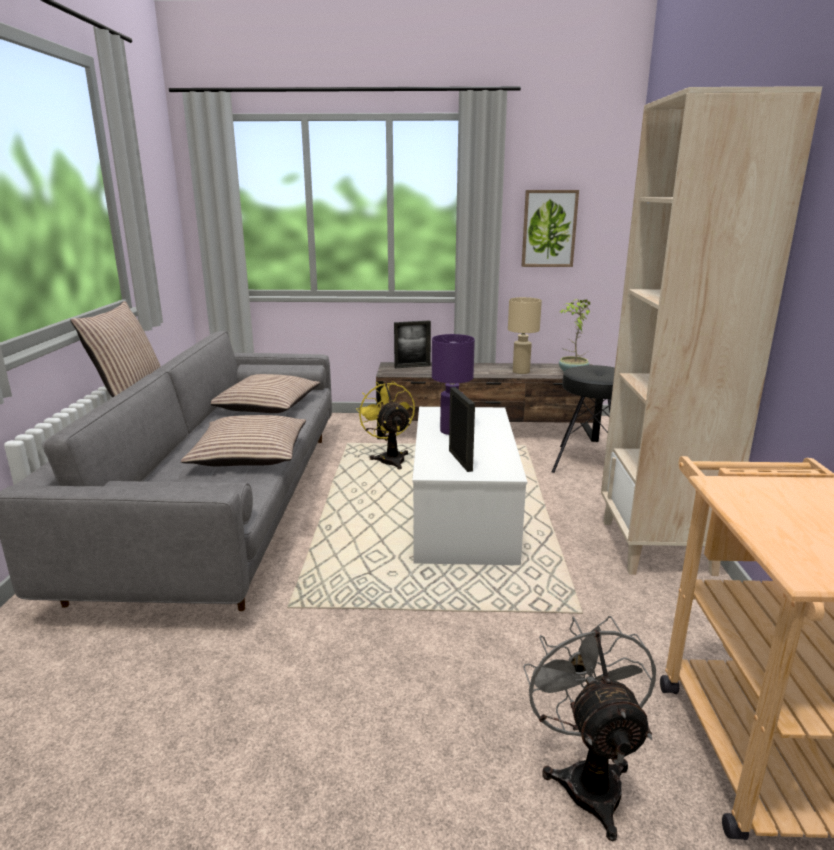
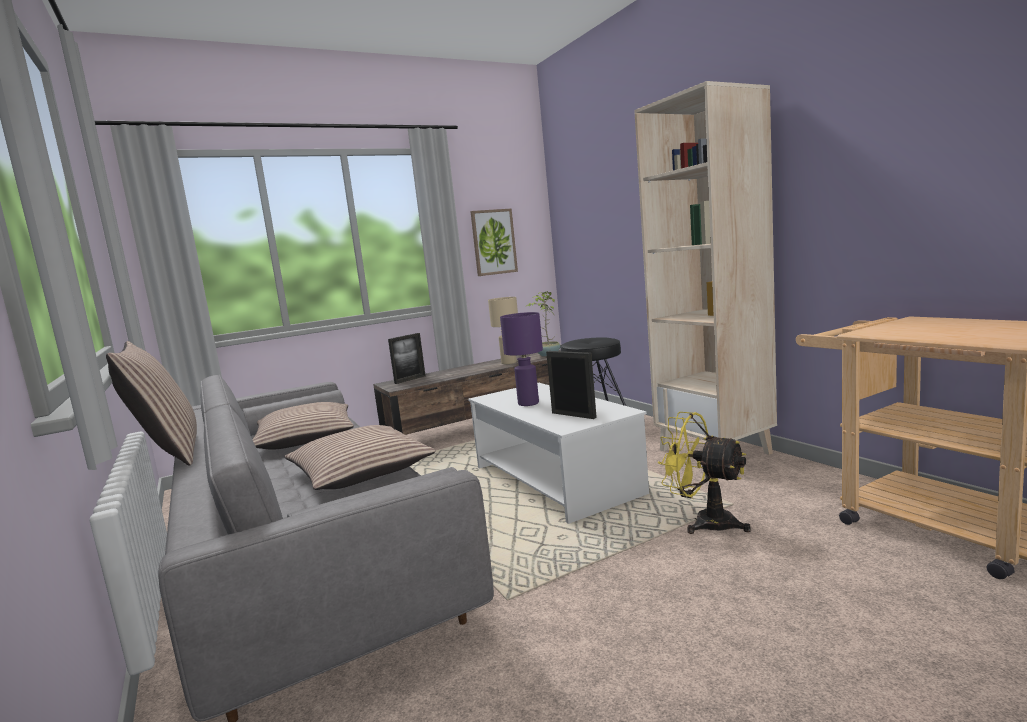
camera: 30 degrees left, 10 degrees down
yellow fan [356,381,415,469] -> yellow fan moved to [658,412,751,534]
grey fan [523,616,656,842] -> none

